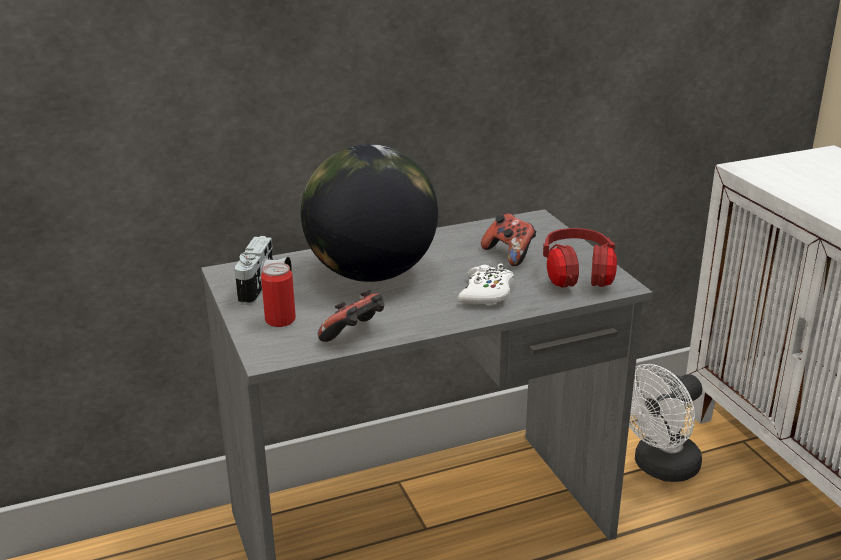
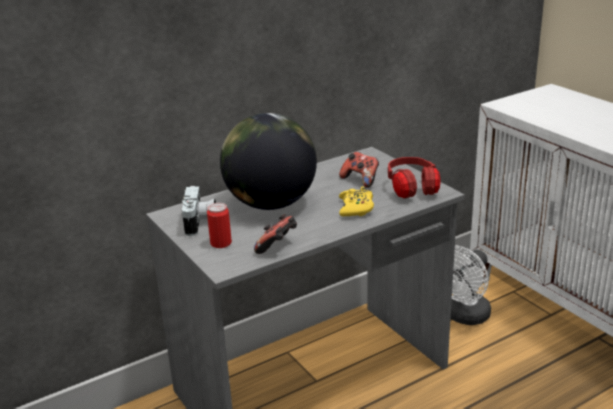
camera: 10 degrees left, 0 degrees up
white game controller [458,263,514,306] -> yellow game controller [339,187,374,216]

